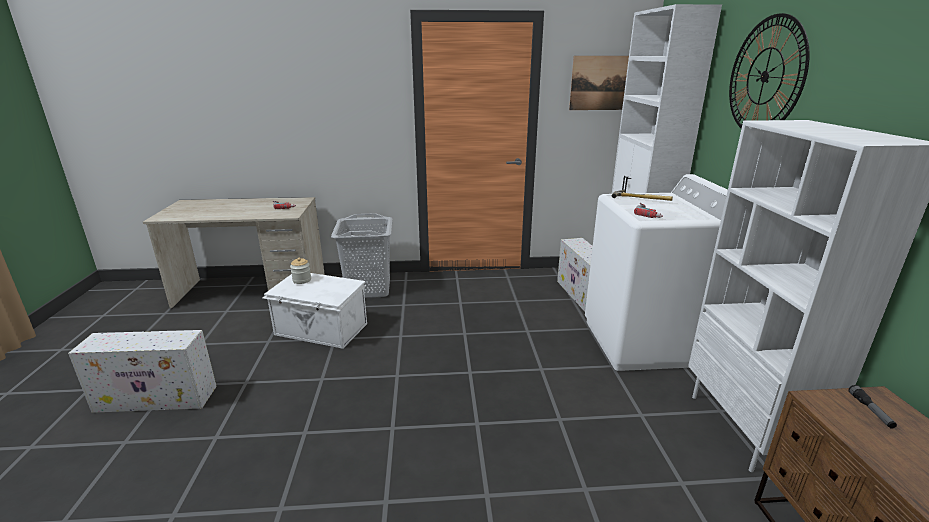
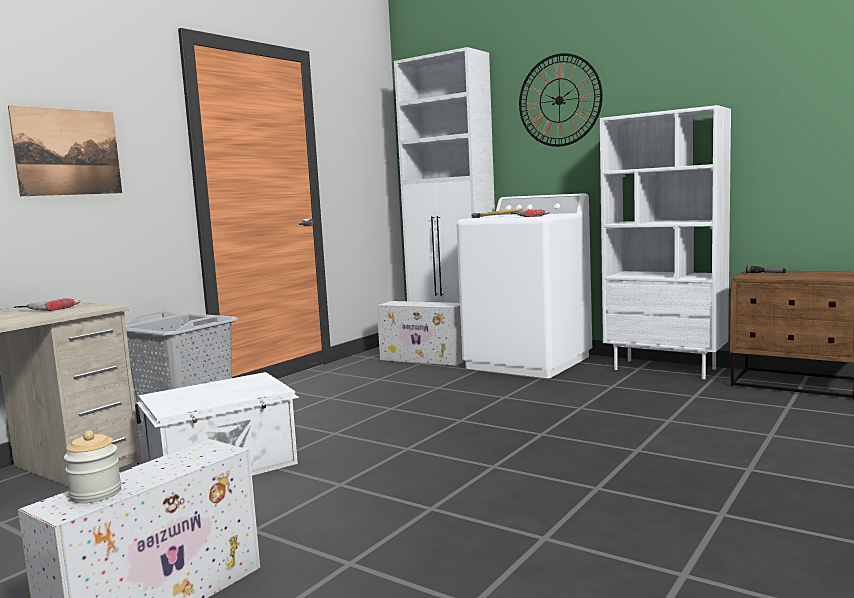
camera: 50 degrees left, 15 degrees down
jar [290,258,311,284] -> jar moved to [64,431,122,503]
picture [569,56,629,110] -> picture moved to [8,106,122,196]

